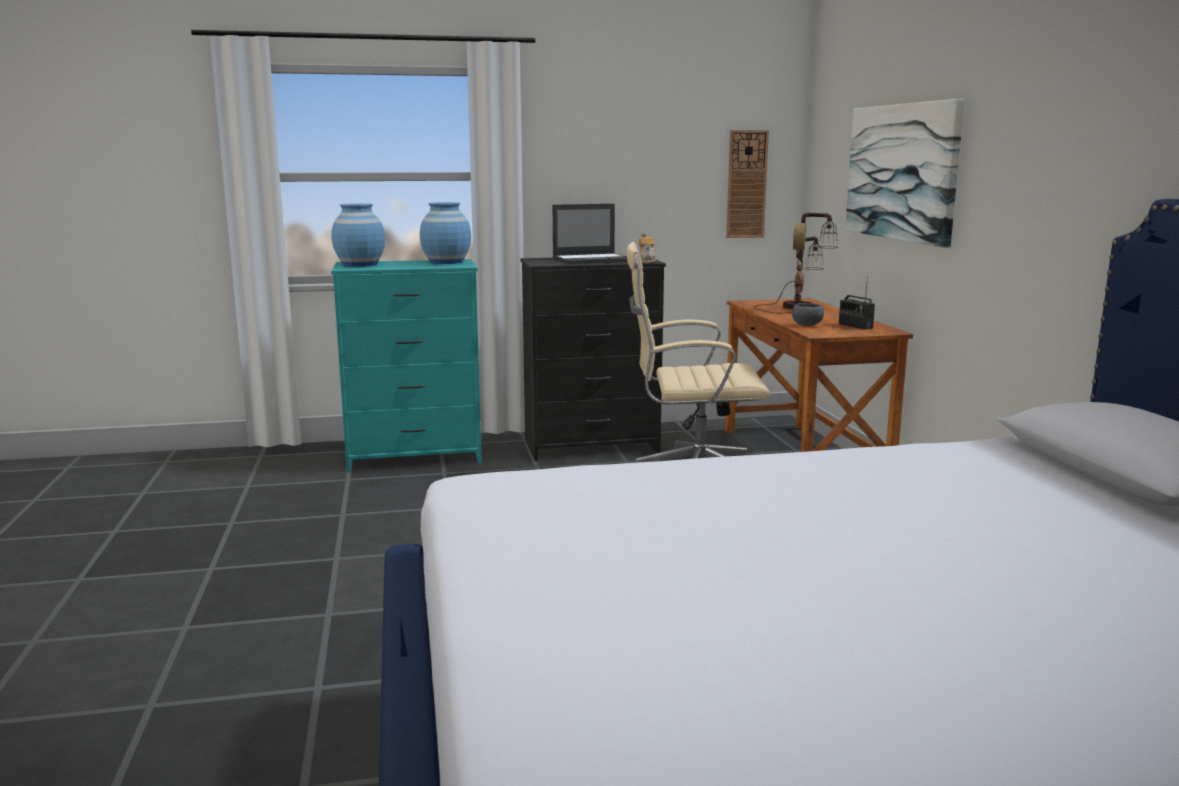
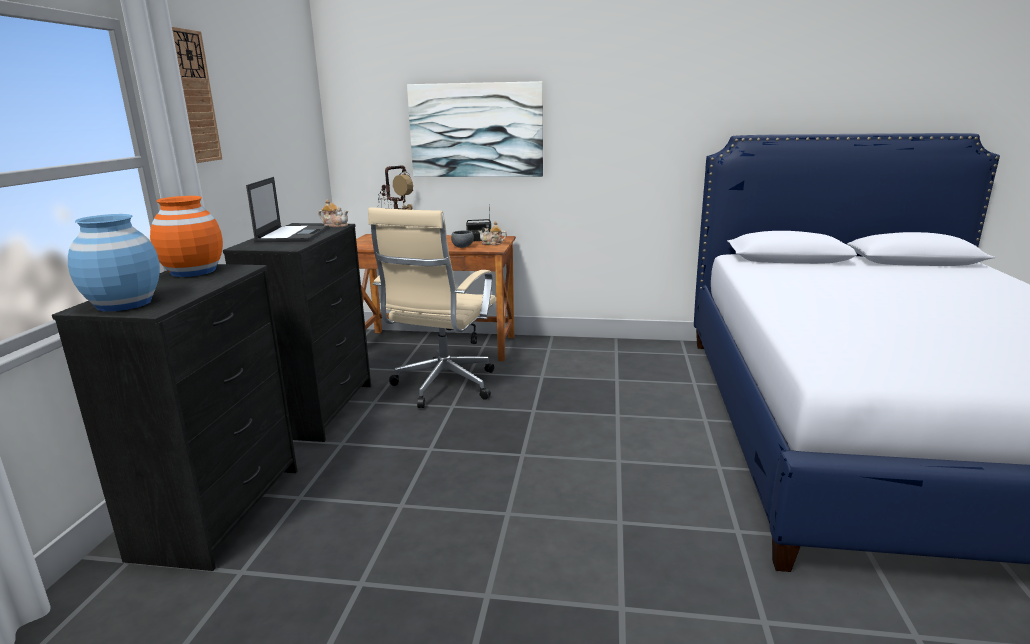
camera: 70 degrees left, 5 degrees up
turquoise dresser [331,259,482,472] -> black dresser [52,264,297,571]
blue vase [420,202,471,264] -> orange vase [150,196,223,277]
wall clock [726,130,769,238] -> wall clock moved to [172,27,222,163]
none -> teapot [478,221,507,245]

